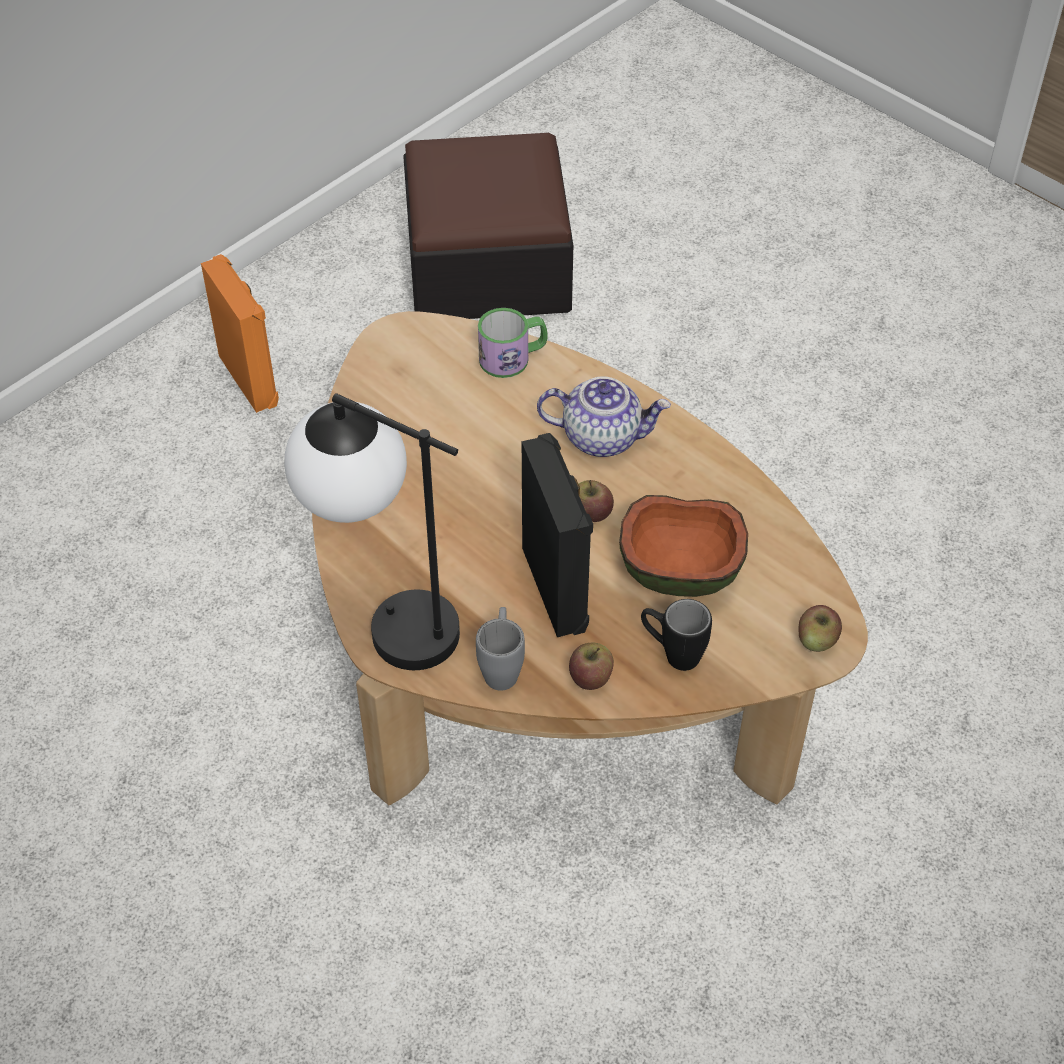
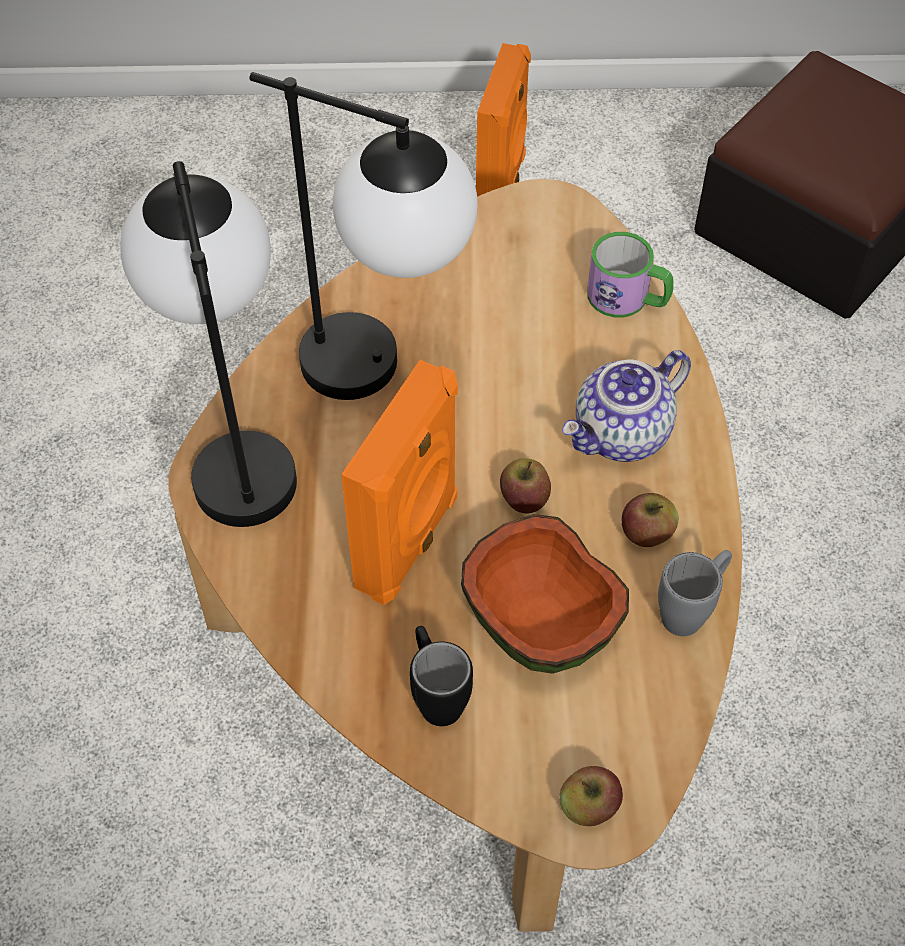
camera: 45 degrees right, 5 degrees up
grey mug [476,607,525,691] -> grey mug moved to [658,550,732,636]
black speaker [522,433,593,637] -> orange speaker [341,360,458,605]
teapot [537,376,671,457] -> teapot turned 90 degrees clockwise [562,350,691,462]
apple [569,643,614,690] -> apple moved to [622,493,678,547]
none -> table lamp [250,72,478,400]

